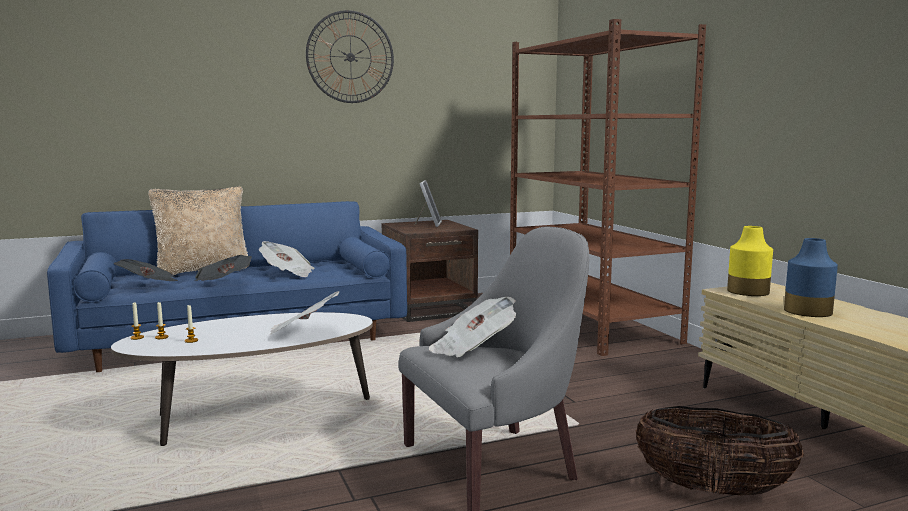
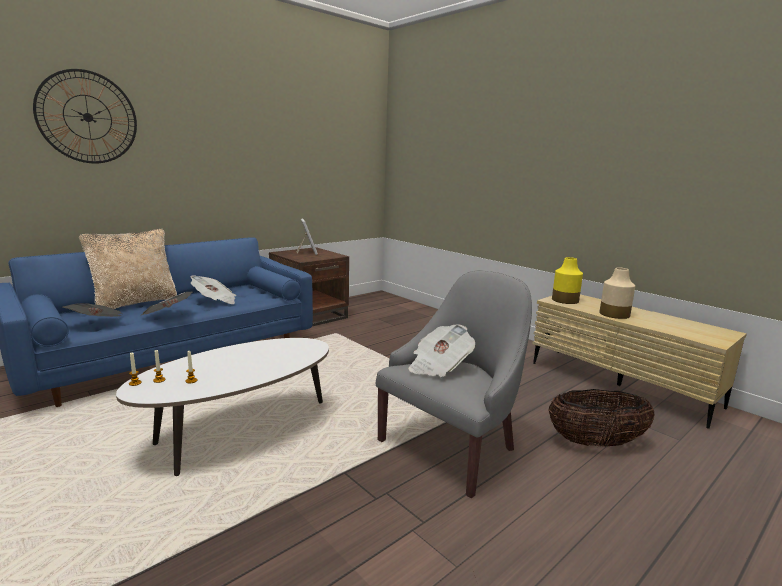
camera: 20 degrees left, 5 degrees up
newspaper [270,291,340,335] -> none
wall clock [306,10,394,103] -> wall clock moved to [33,69,137,164]
brown bookcase [510,19,706,356] -> none
blue vase [784,238,838,317] -> beige vase [599,268,635,319]

